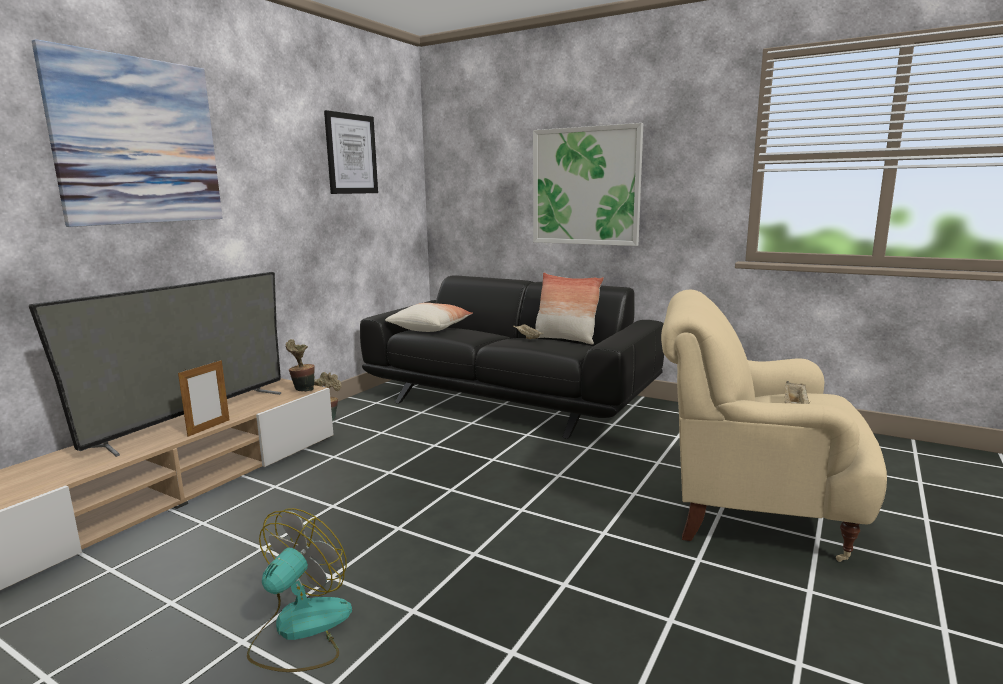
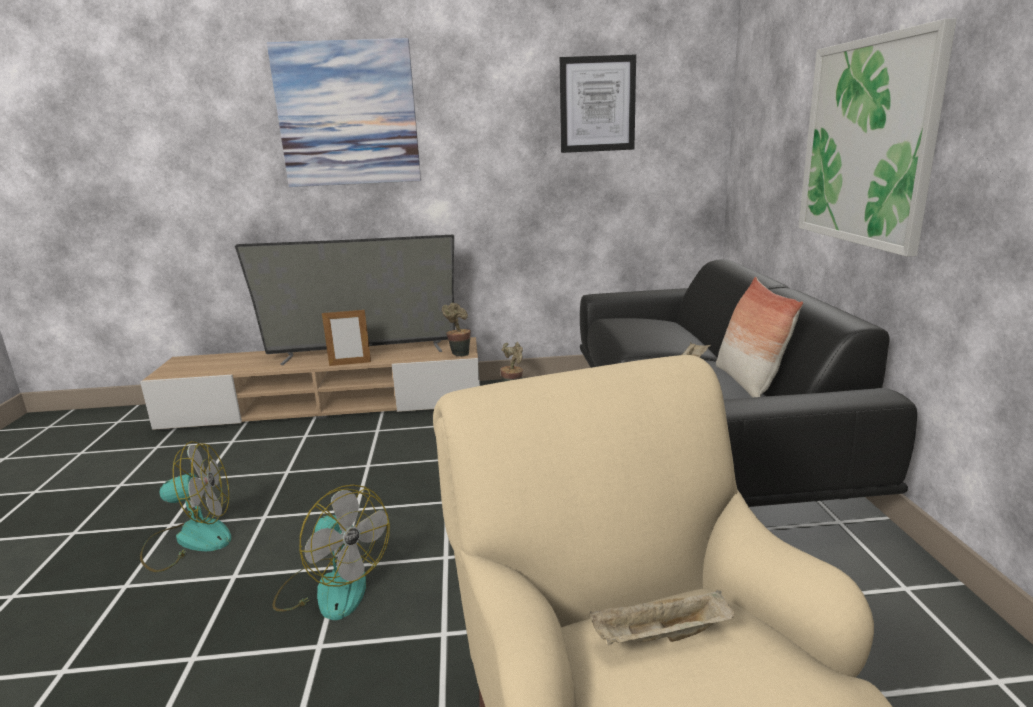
camera: 55 degrees right, 5 degrees up
pillow [385,303,473,332] -> none
none -> fan [272,485,390,620]

